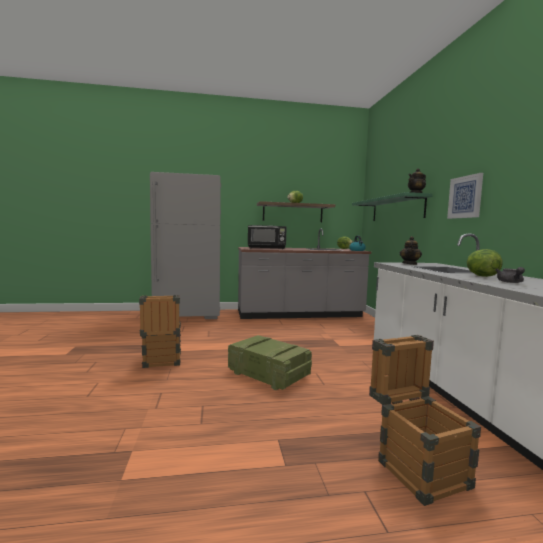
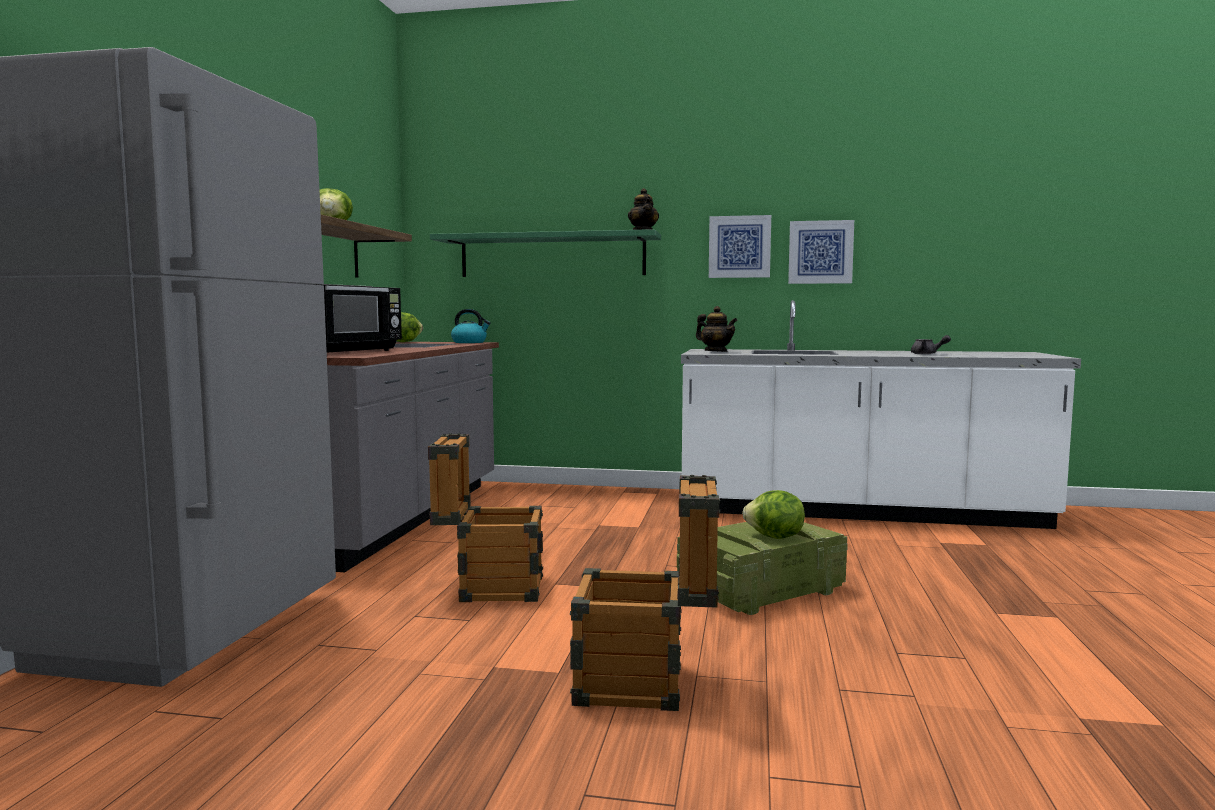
camera: 70 degrees left, 0 degrees up
crate [369,335,481,506] -> crate moved to [428,433,543,602]
lettuce [467,249,503,277] -> lettuce moved to [742,490,805,539]
none -> picture [788,220,854,284]

